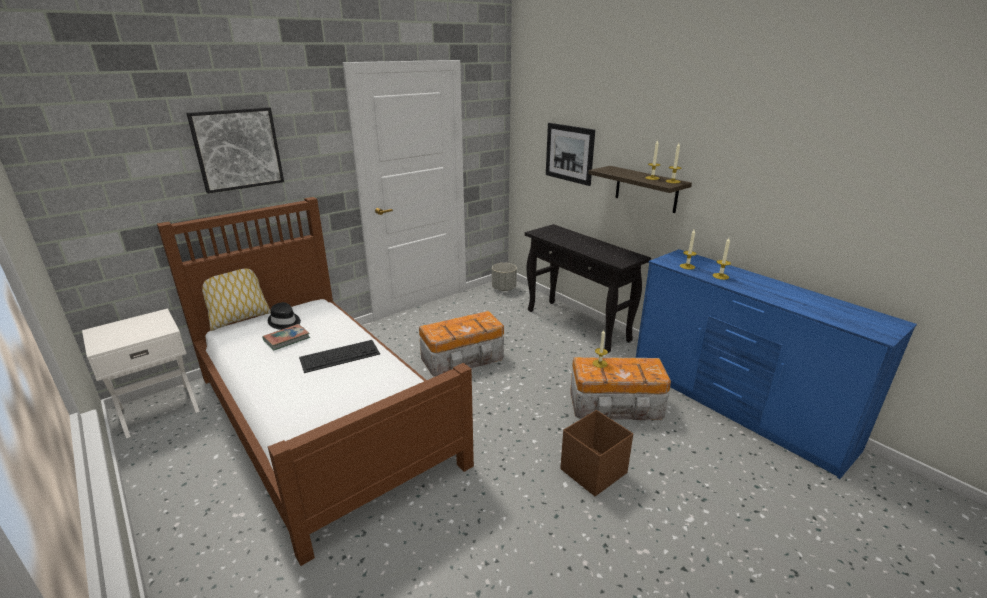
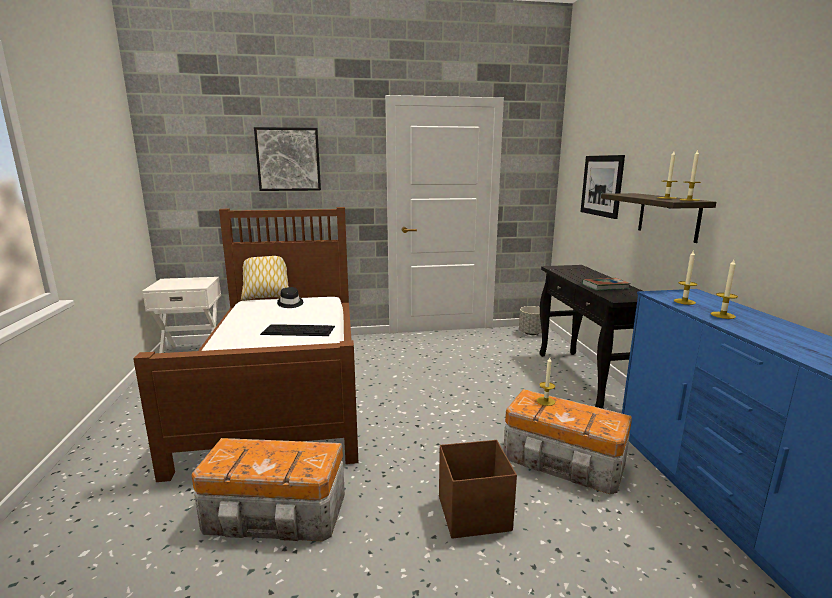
camera: 30 degrees right, 10 degrees down
book [262,324,310,350] -> book moved to [582,278,631,291]
storage box [419,311,504,377] -> storage box moved to [191,438,345,541]

